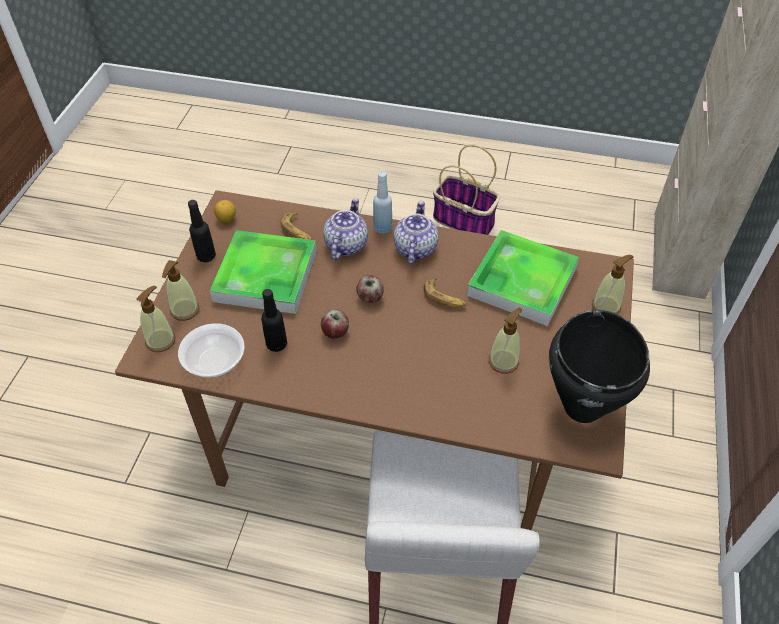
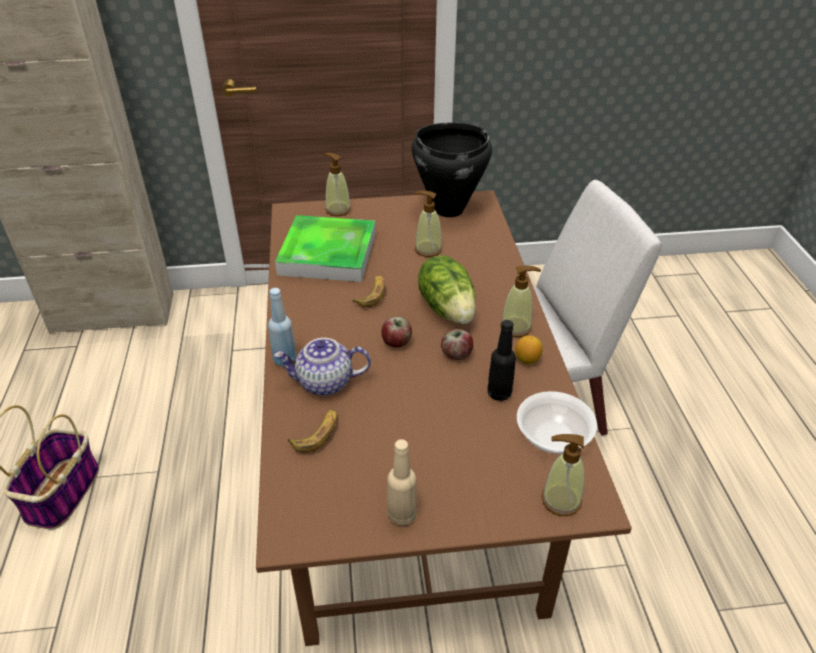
camera: 110 degrees left, 10 degrees down
soap dispenser [162,260,199,321] -> soap dispenser moved to [500,266,541,337]
black bottle [188,200,216,262] -> beige bottle [387,439,417,526]
tray [210,230,317,314] -> none
lemon [214,200,236,223] -> lemon moved to [515,335,543,364]
teapot [394,201,438,265] -> none
none -> lettuce [418,255,476,324]

